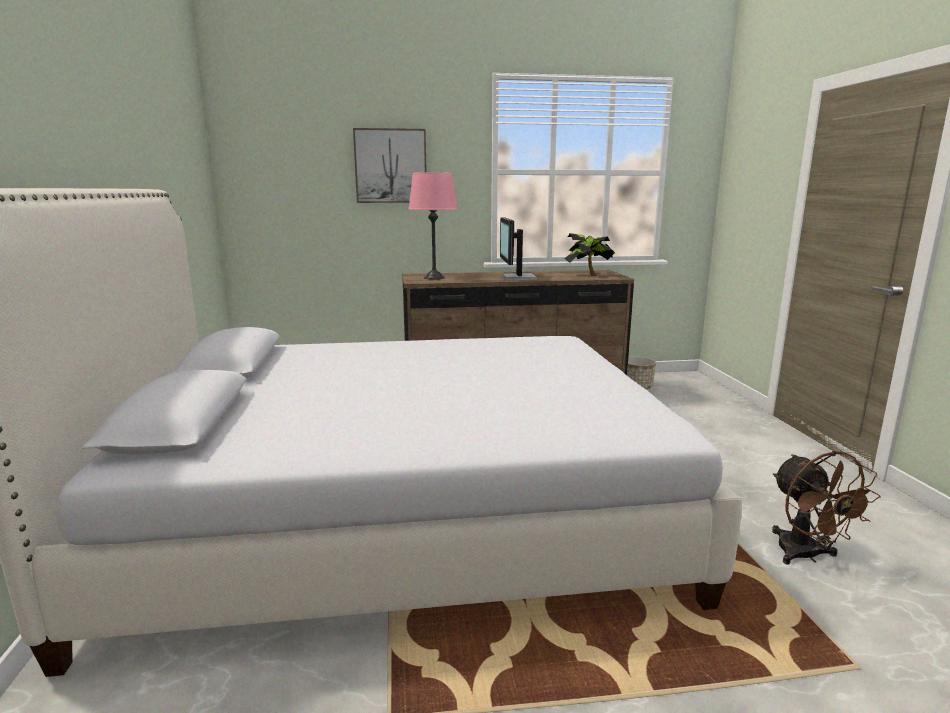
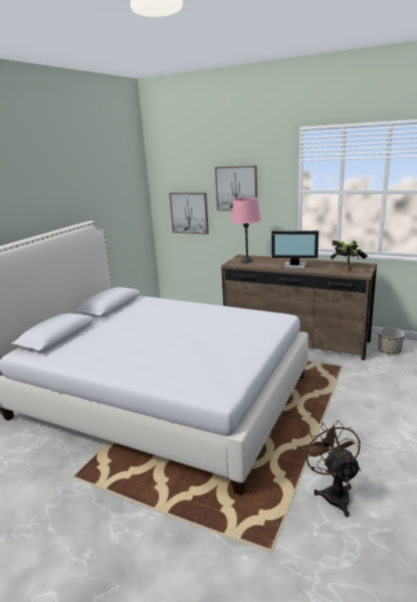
camera: 35 degrees right, 5 degrees up
monitor [500,217,538,280] -> monitor turned 105 degrees counterclockwise [271,231,319,269]
brown fan [772,451,881,564] -> brown fan turned 150 degrees clockwise [302,420,361,517]
none -> picture [169,193,209,234]

